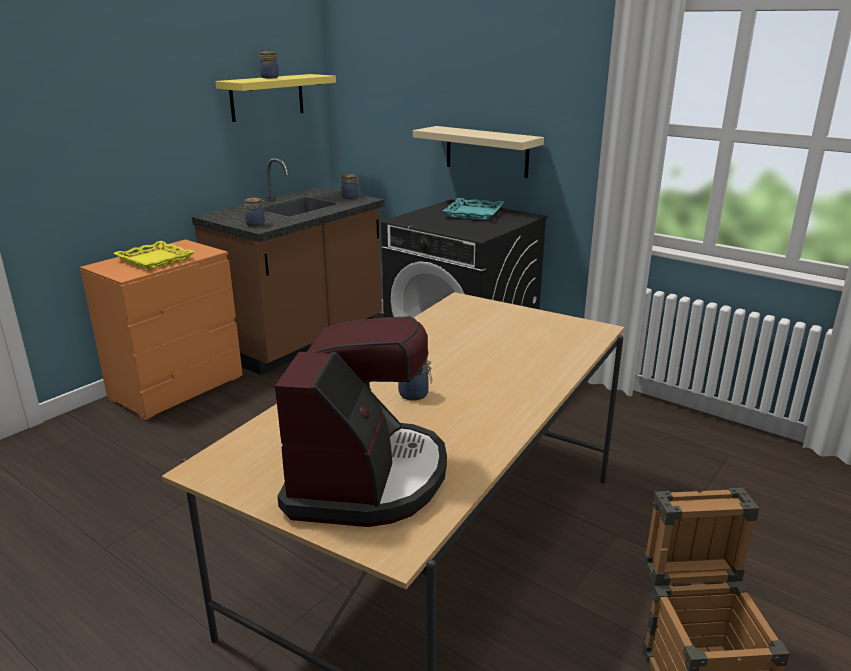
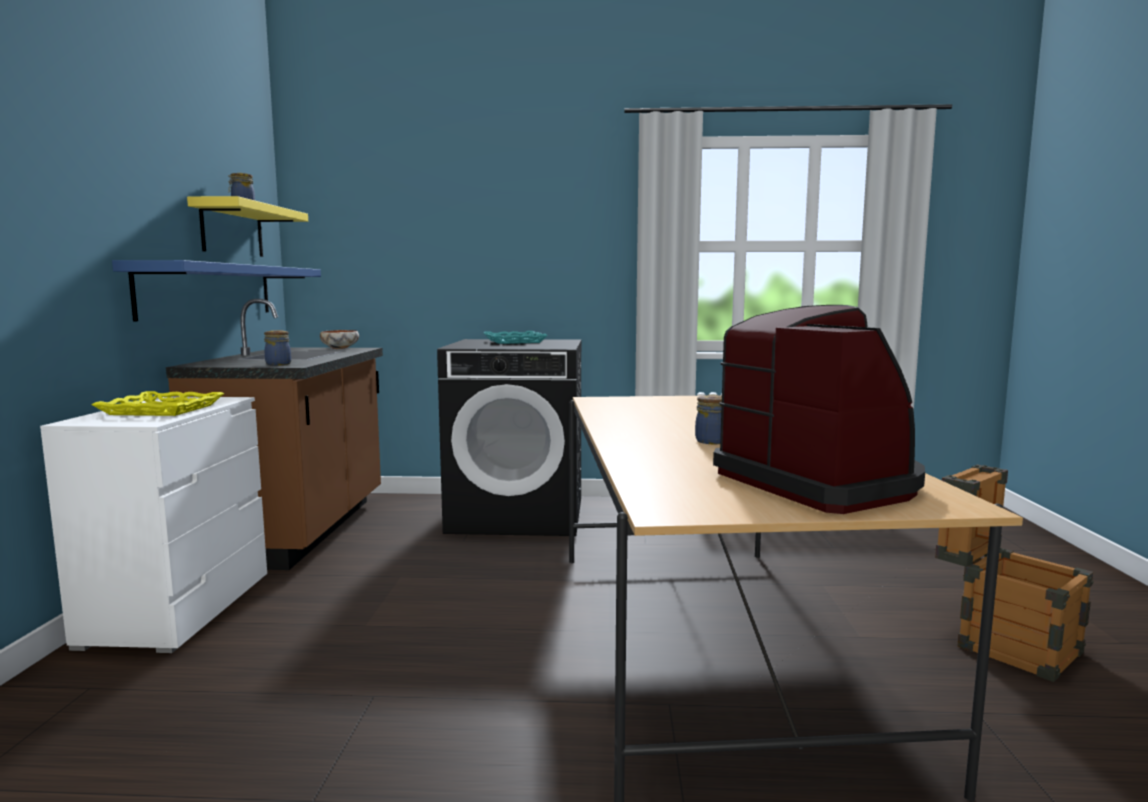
camera: 35 degrees left, 15 degrees down
orange dresser [80,239,243,420] -> white dresser [40,397,267,653]
jar [341,174,360,199] -> bowl [320,330,359,349]
beige shelf [413,126,544,178] -> none
none -> blue shelf [112,260,321,322]

